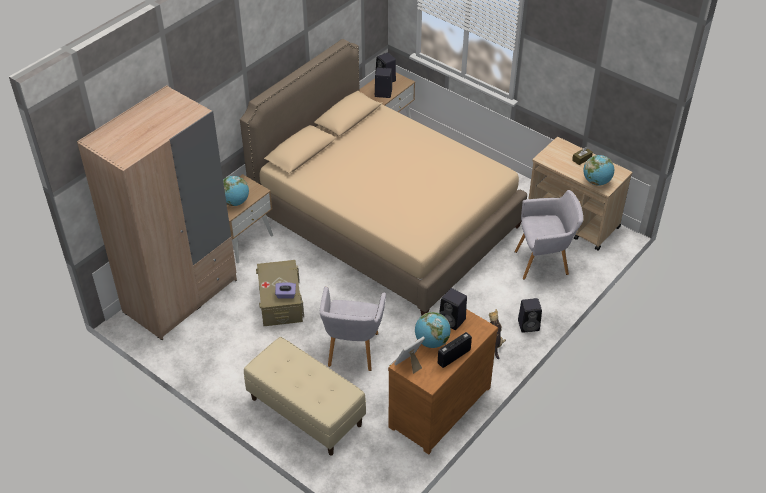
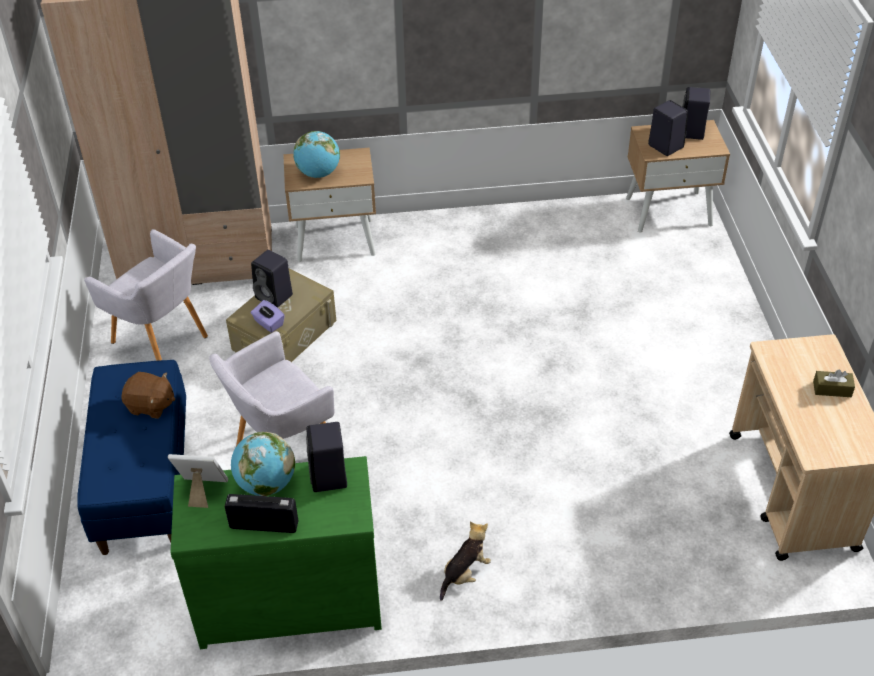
camera: 45 degrees right, 0 degrees up
beige bed [240,39,527,315] -> none
beige bench [244,337,366,456] -> blue bench [77,360,186,555]
brown dresser [388,309,498,454] -> green dresser [170,456,382,649]
grey armchair [514,190,583,280] -> grey armchair moved to [84,229,208,361]
black speaker [518,298,542,333] -> black speaker moved to [251,250,293,308]
globe [583,155,614,185] -> none
none -> brown plush toy [121,372,175,419]

